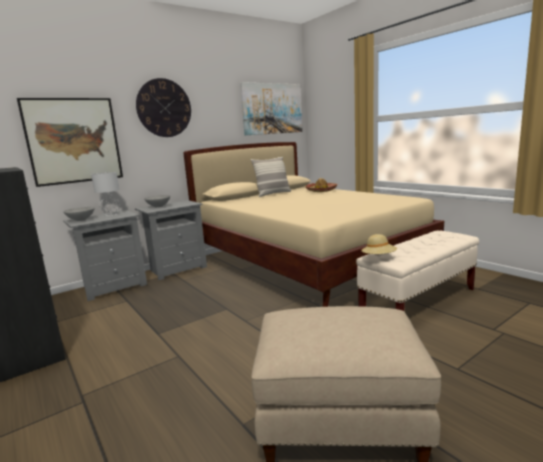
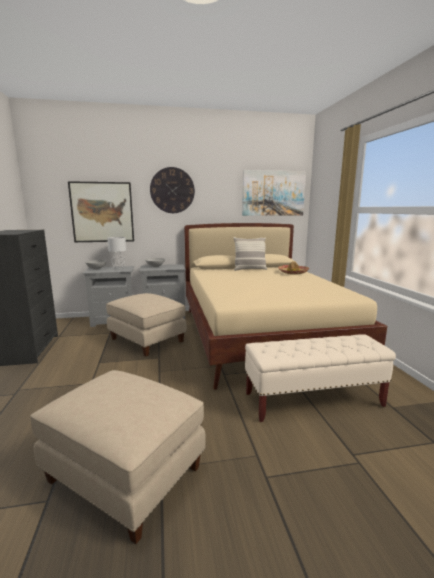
camera: 25 degrees right, 0 degrees up
beige hat [361,234,397,254] -> none
none -> beige ottoman [106,293,187,356]

